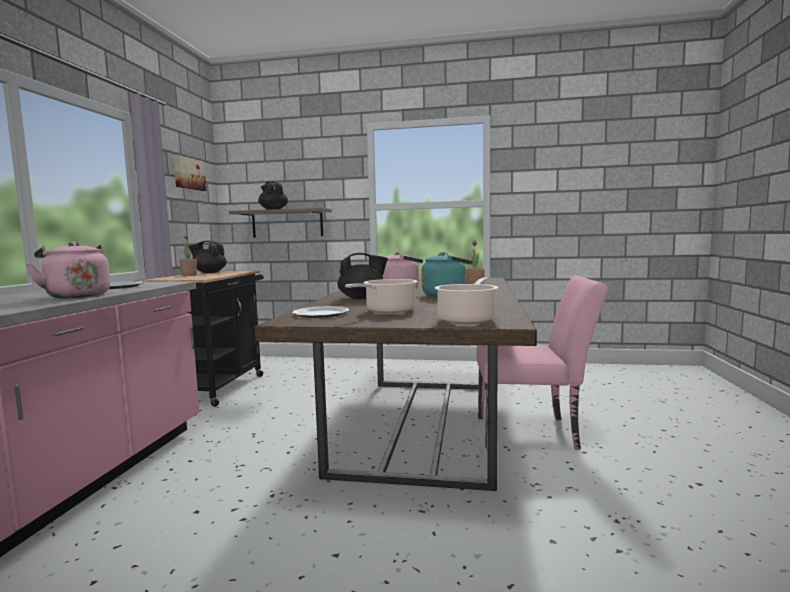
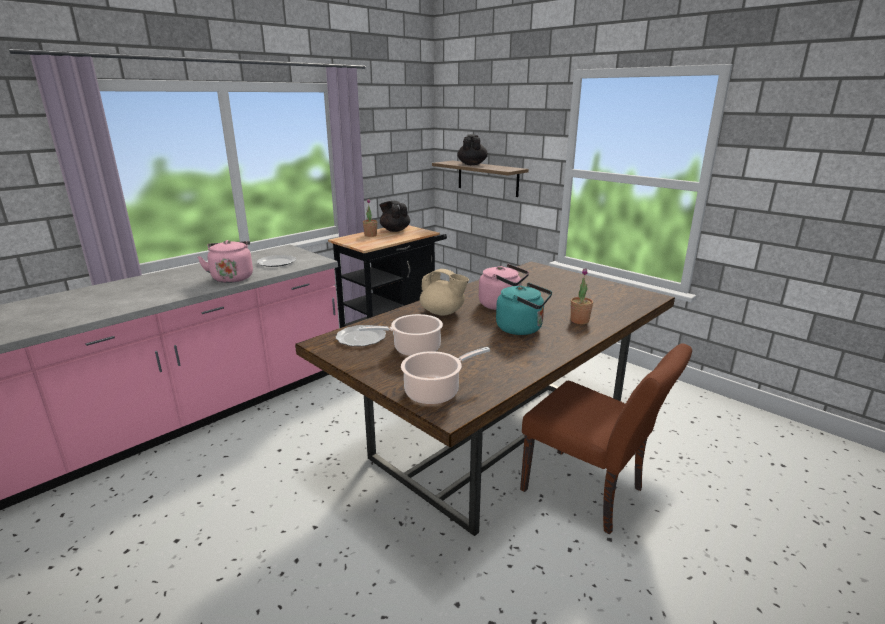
camera: 35 degrees right, 15 degrees up
picture [173,155,206,191] -> none
black teapot [337,253,388,299] -> beige teapot [420,269,469,316]
pink chair [476,275,608,450] -> brown chair [520,343,692,534]

